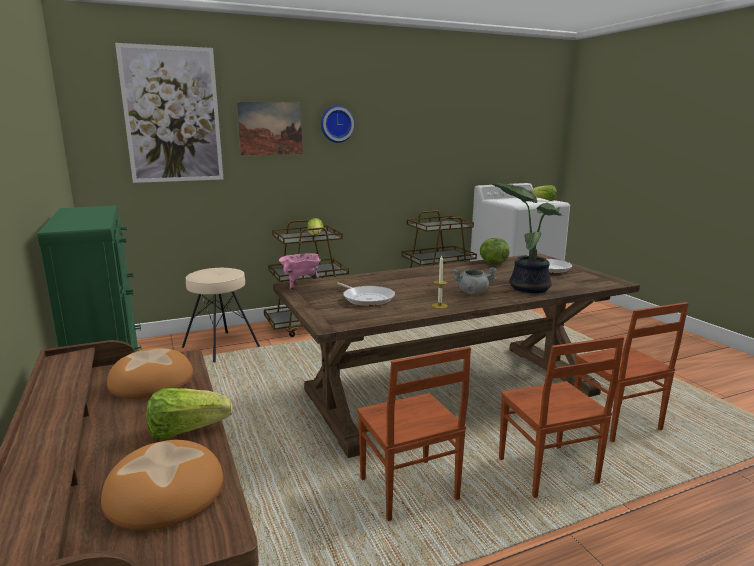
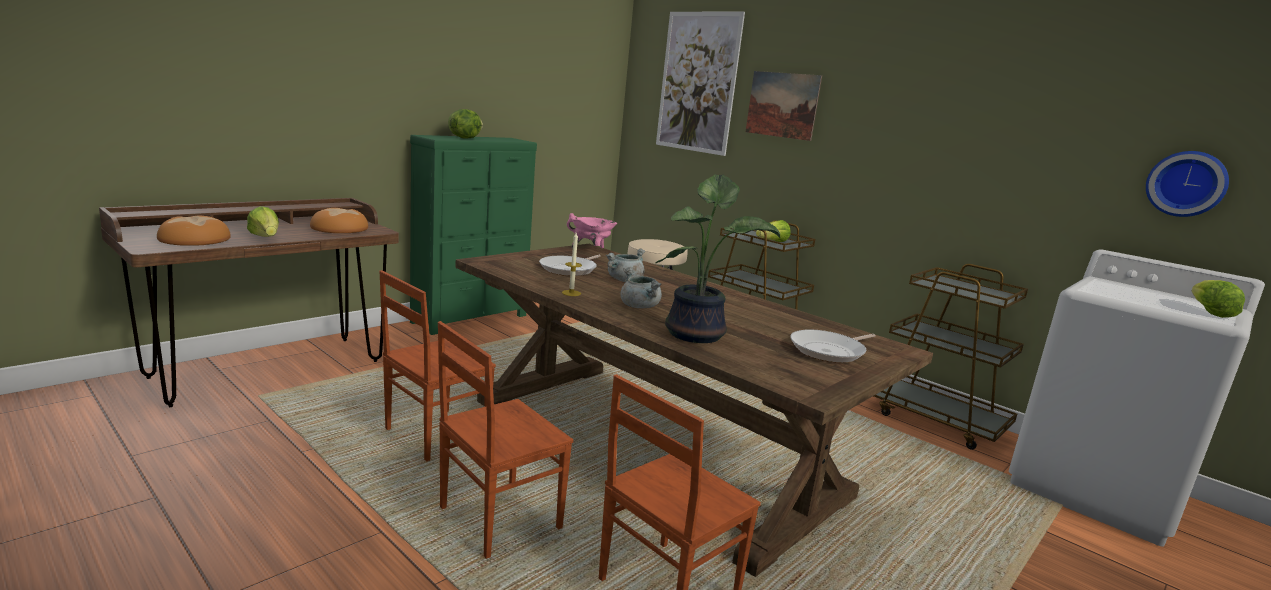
camera: 65 degrees right, 0 degrees up
wall clock [321,106,355,143] -> wall clock moved to [1146,151,1229,217]
lettuce [480,238,510,264] -> lettuce moved to [448,109,483,139]
none -> grey cooking pot [606,248,645,282]

